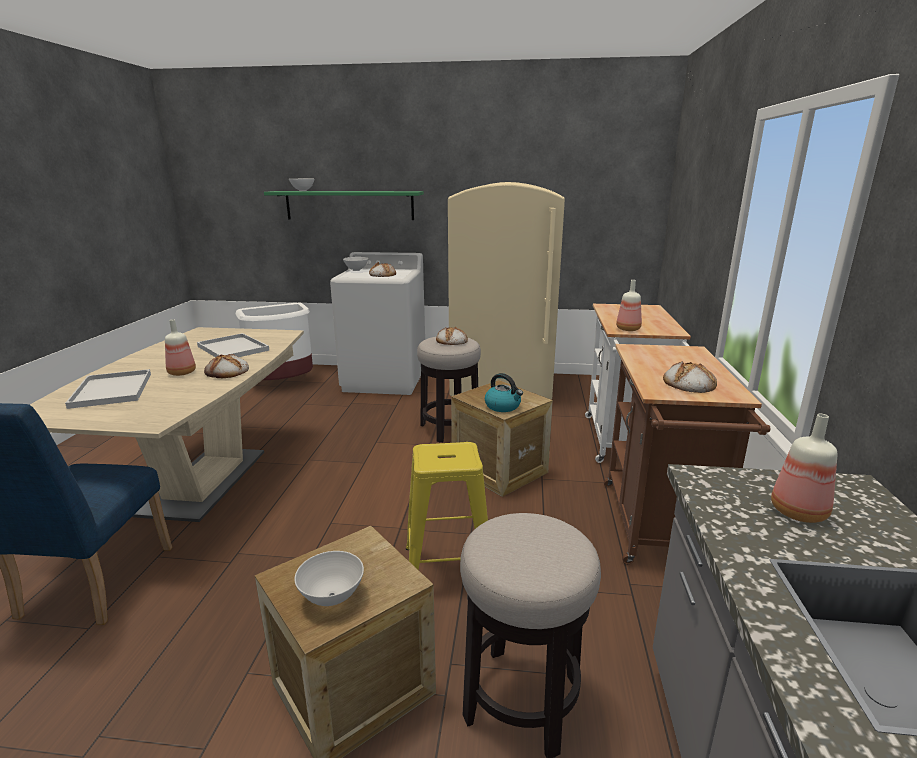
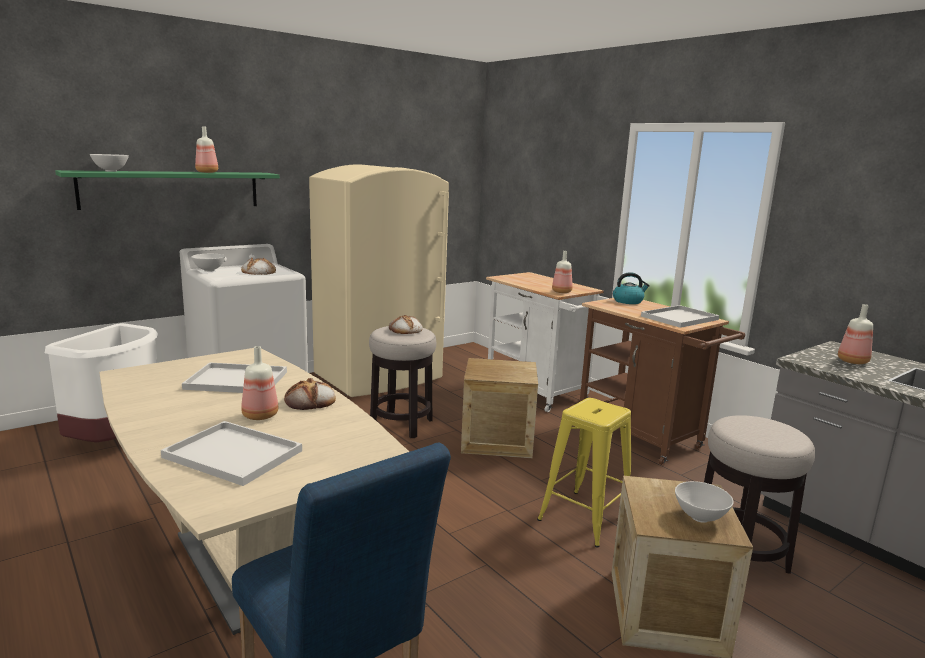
camera: 45 degrees left, 5 degrees down
kettle [485,373,523,412] -> kettle moved to [613,272,650,304]
bread [663,361,717,393] -> white tray [641,305,719,328]
none -> bottle [195,126,218,173]

